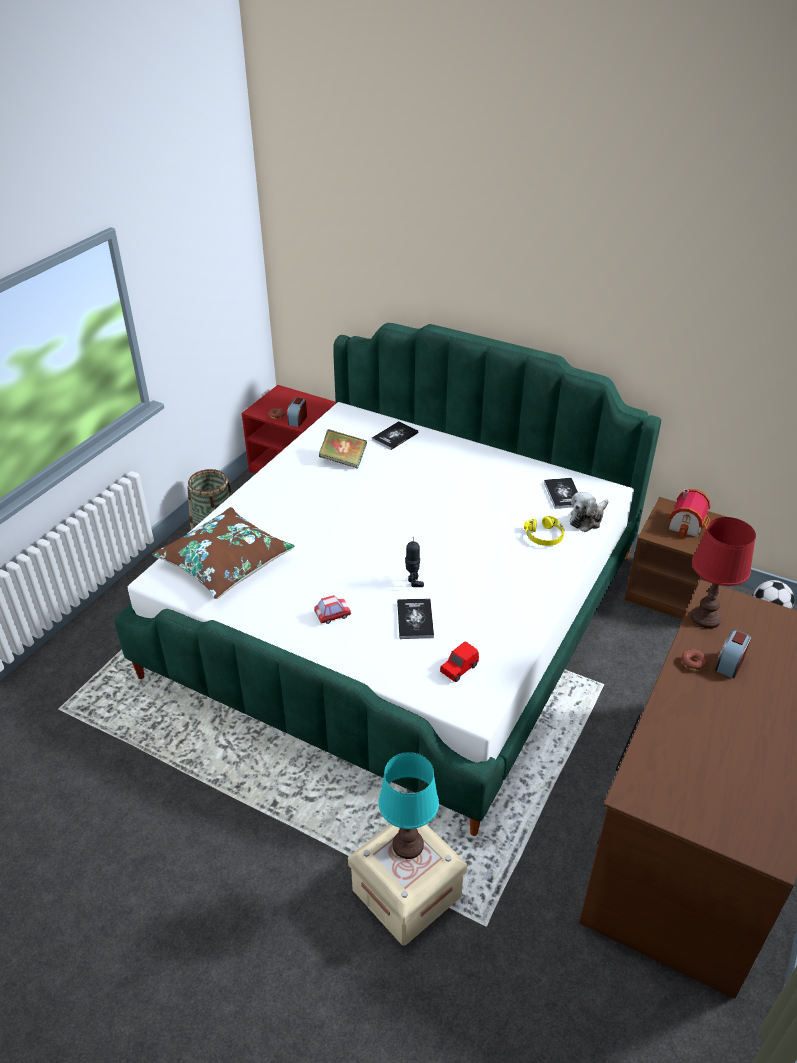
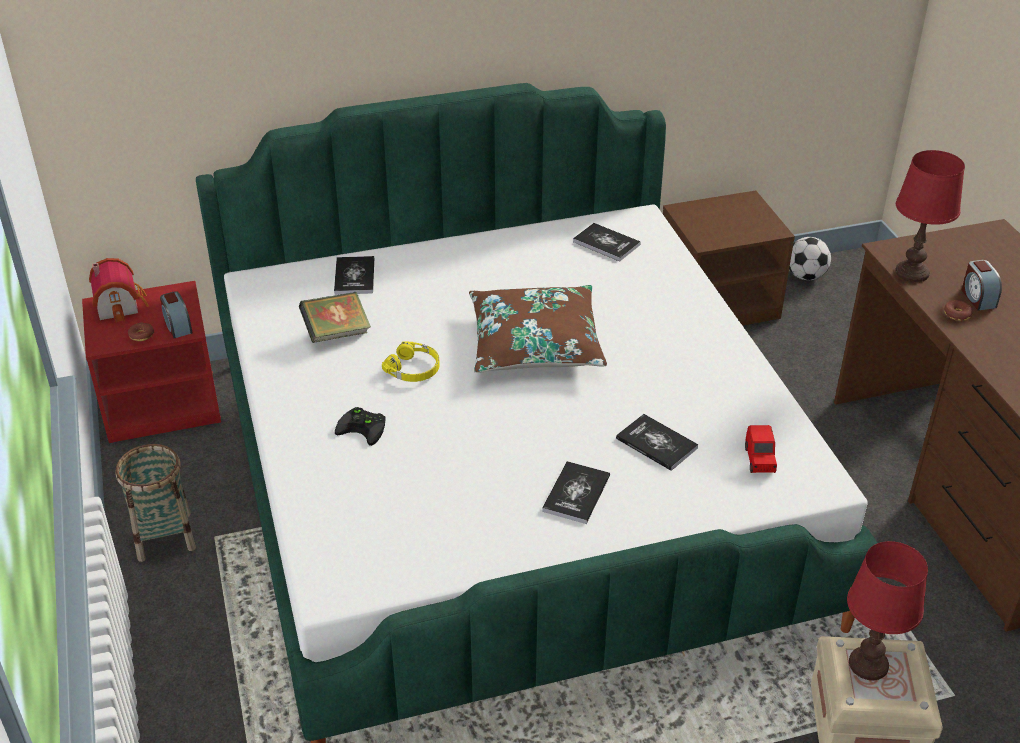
camera: 45 degrees left, 0 degrees up
brown pillow [152,507,295,599] -> brown pillow moved to [469,285,607,373]
toy car [314,595,351,624] -> book [542,461,610,524]
turquoise table lamp [379,752,439,859] -> red table lamp [847,541,928,680]
toy robot [405,537,424,587] -> none
yellow headphones [524,516,565,546] -> yellow headphones moved to [382,342,440,382]
plush toy [570,492,609,532] -> none
toy house [669,489,710,538] -> toy house moved to [89,258,149,323]
none -> black game controller [335,407,386,446]

